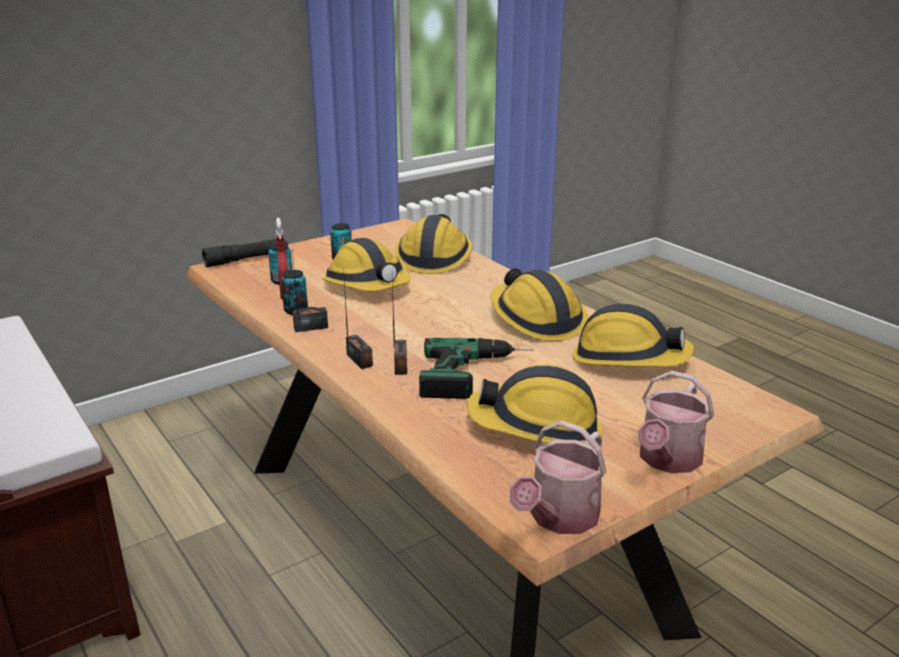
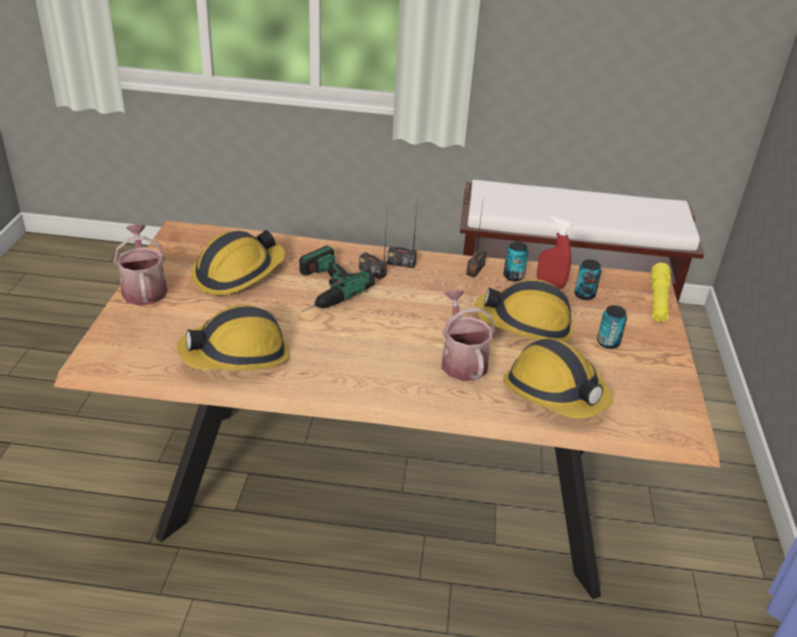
camera: 130 degrees right, 10 degrees up
black flashlight [202,239,288,267] -> yellow flashlight [651,263,671,321]
hard hat [490,268,587,341] -> none
watering can [510,421,607,534] -> watering can moved to [441,290,495,381]

